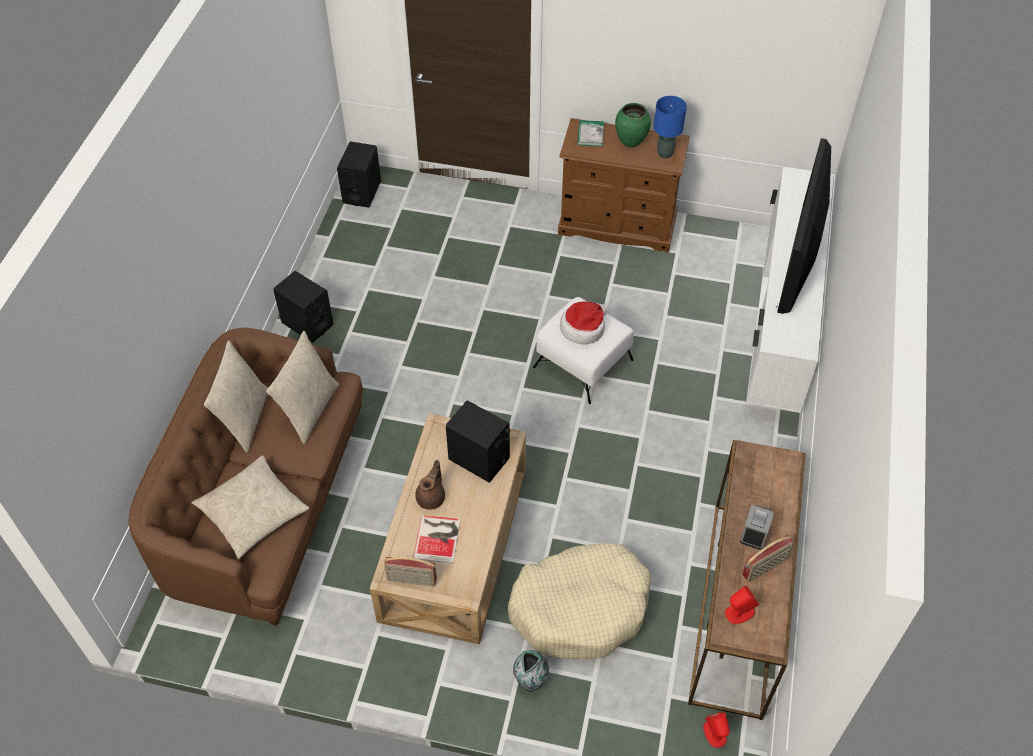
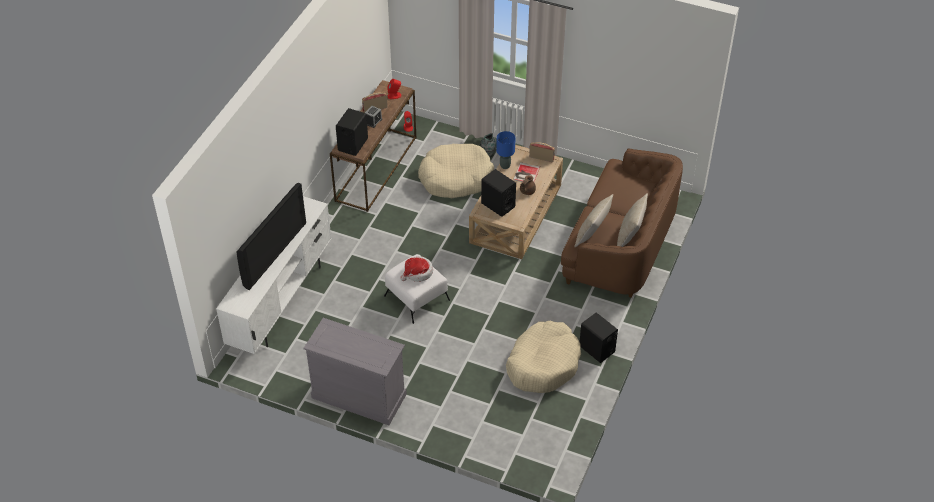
camera: 170 degrees left, 5 degrees down
beige pillow [191,455,309,559] -> none
black speaker [337,141,381,208] -> black speaker moved to [336,108,368,156]
brown dresser [558,118,690,252] -> grey dresser [304,318,407,425]
book [578,120,604,147] -> none
green vase [615,103,651,148] -> none
blue table lamp [654,96,687,159] -> blue table lamp moved to [496,131,515,169]
none -> beige dog bed [506,321,581,393]

